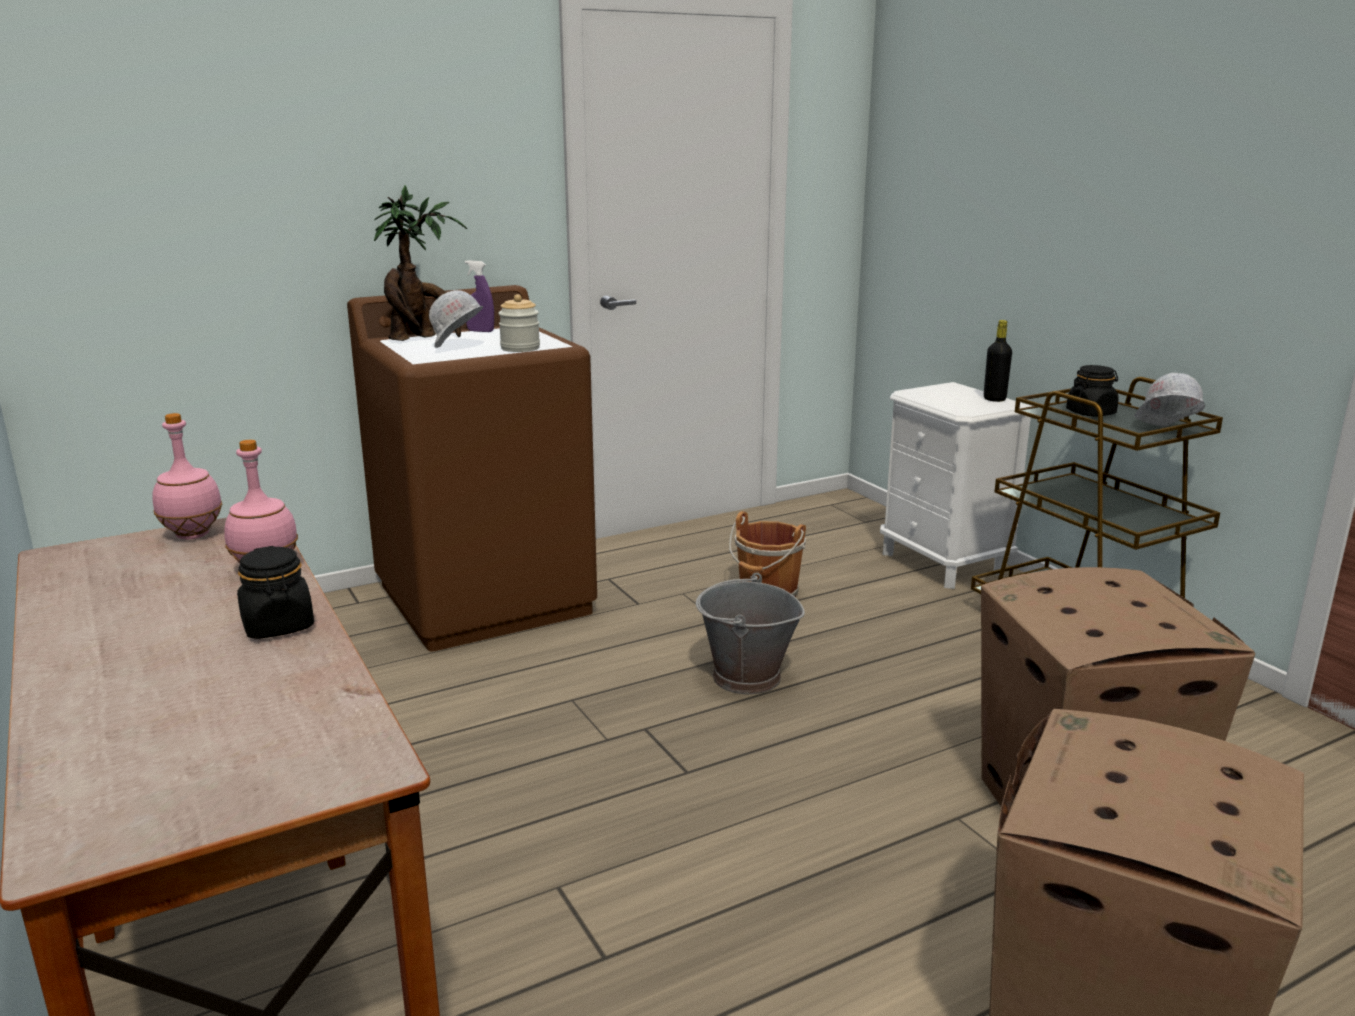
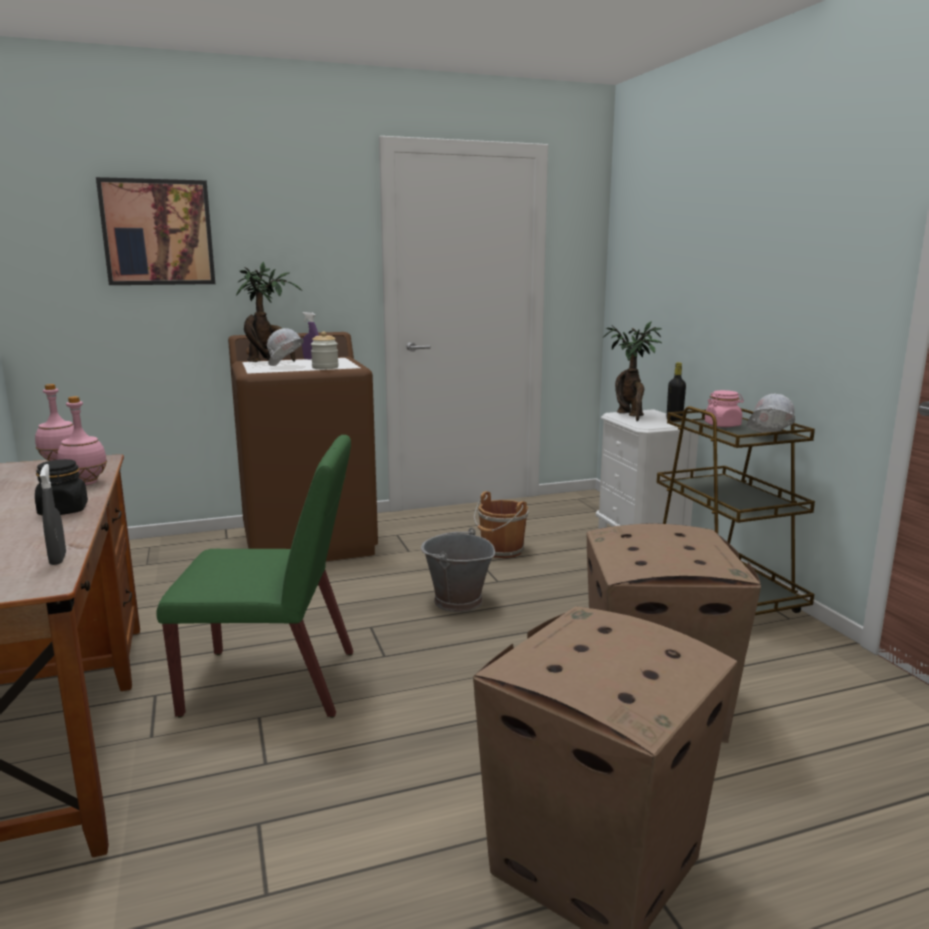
camera: 10 degrees right, 5 degrees down
black jar [1066,365,1119,417] -> pink jar [705,390,744,427]
none -> grey spray bottle [40,464,66,565]
none -> picture [96,177,215,285]
none -> green chair [156,435,353,718]
none -> potted plant [603,321,662,421]

